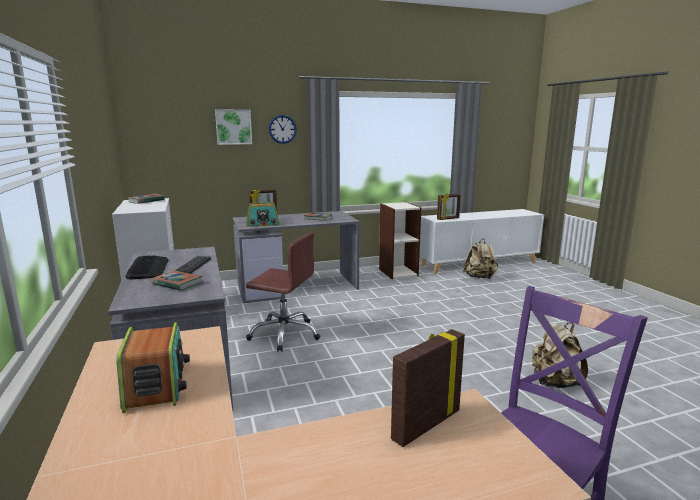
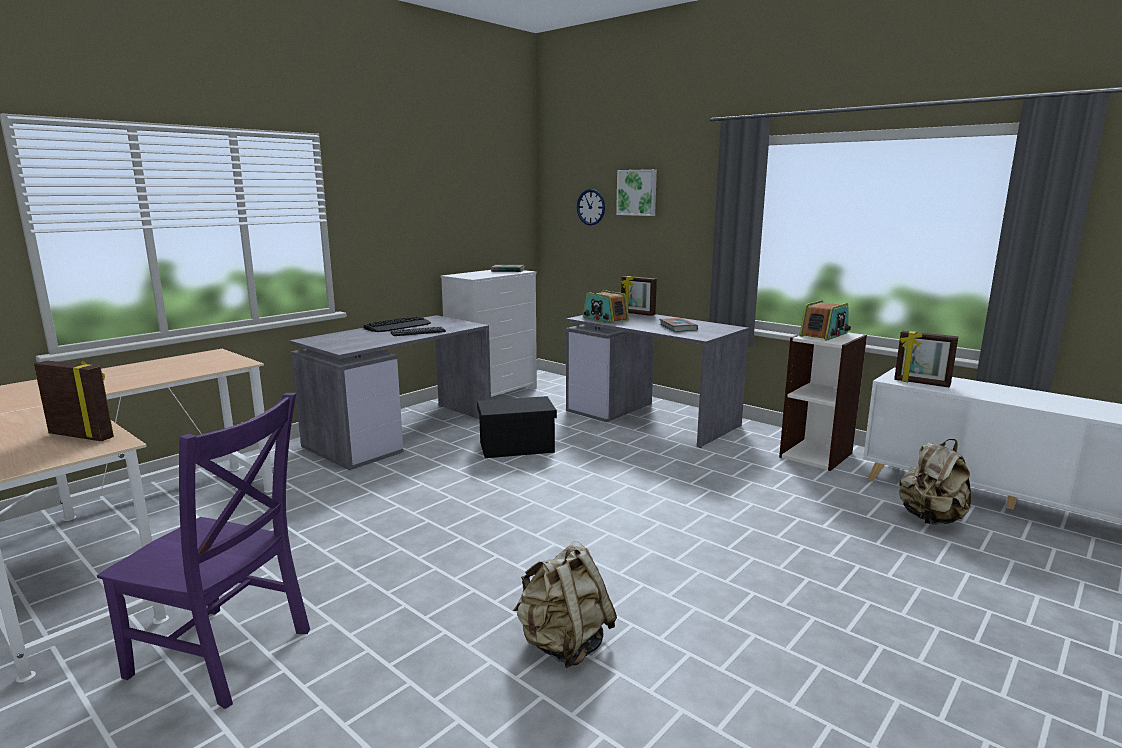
camera: 60 degrees right, 0 degrees up
radio [116,322,190,413] -> radio moved to [799,300,851,341]
book [151,271,202,291] -> none
brown office chair [246,232,321,352] -> black storage box [477,396,557,458]
wall clock [269,115,297,144] -> wall clock moved to [577,189,605,225]

